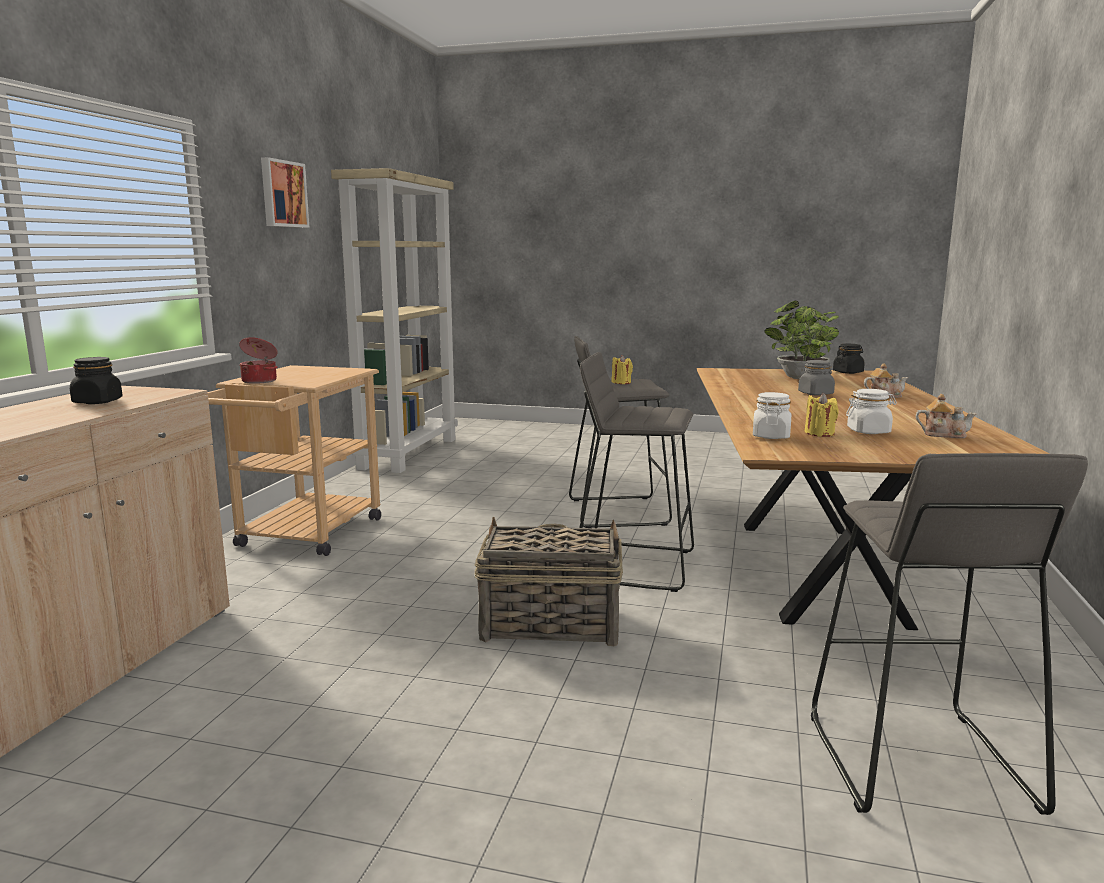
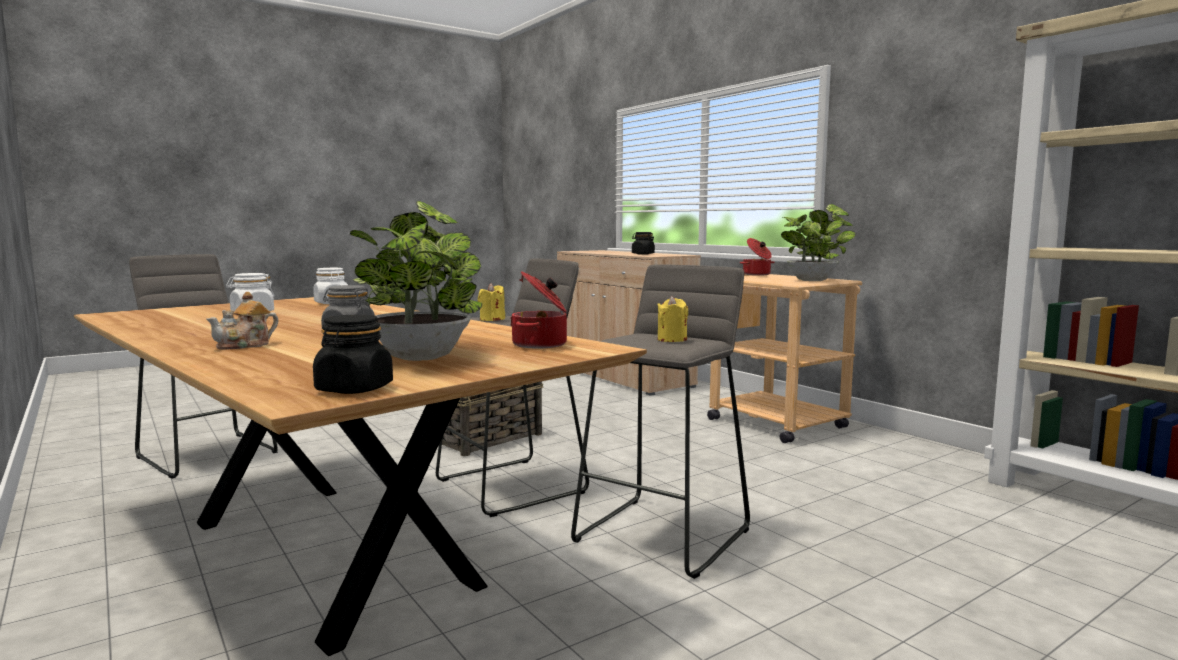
camera: 130 degrees right, 5 degrees down
picture [261,157,310,228] -> none
yellow candle [805,393,839,437] -> yellow candle moved to [478,283,505,321]
teapot [916,394,977,438] -> none
none -> cooking pot [510,271,567,349]
none -> potted plant [781,204,856,281]

